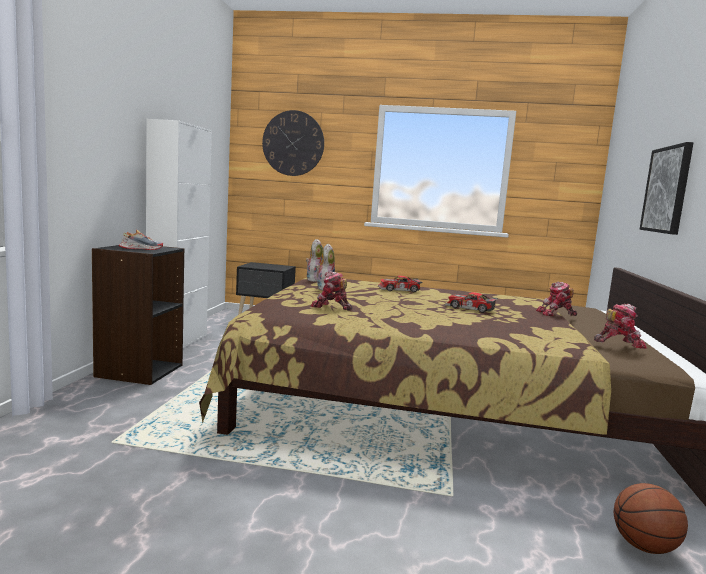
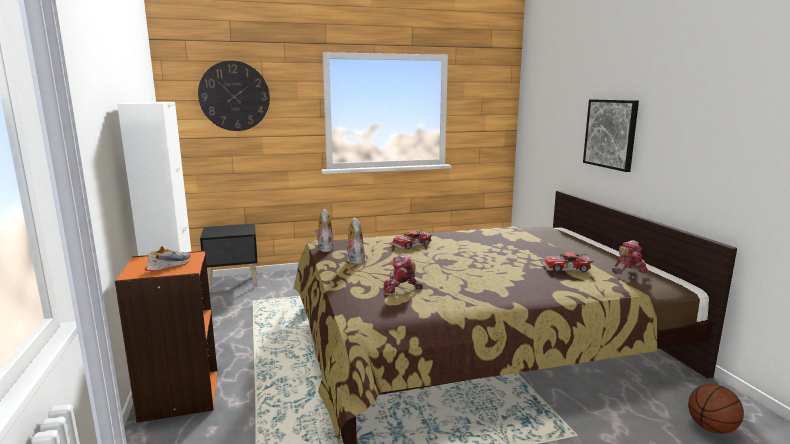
camera: 25 degrees left, 5 degrees up
black bookcase [92,245,184,385] -> orange bookcase [115,251,218,423]
toy car [445,292,498,313] -> toy car moved to [542,252,593,272]
toy robot [536,281,577,316] -> none

